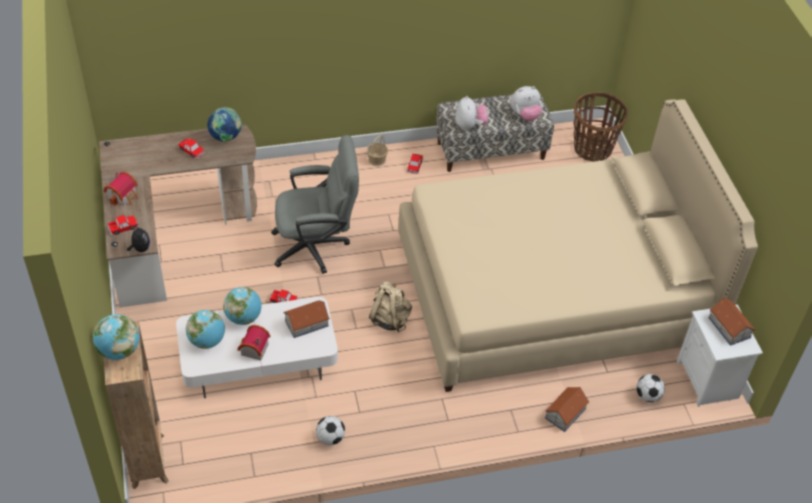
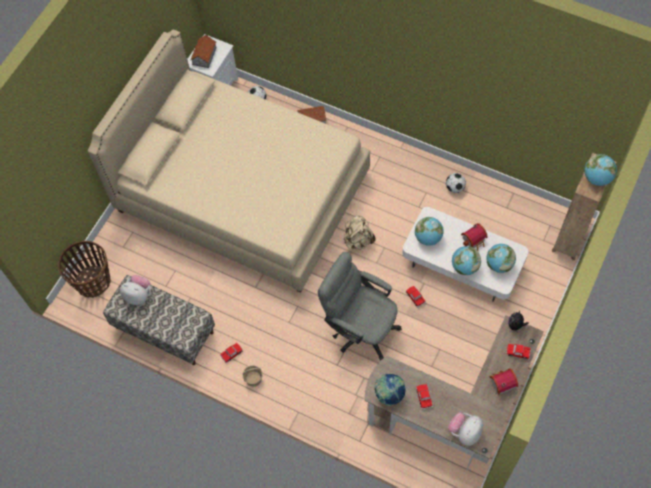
camera: 135 degrees left, 15 degrees up
toy house [283,300,330,338] -> globe [415,217,444,246]
plush toy [455,96,488,130] -> plush toy moved to [448,412,483,446]

